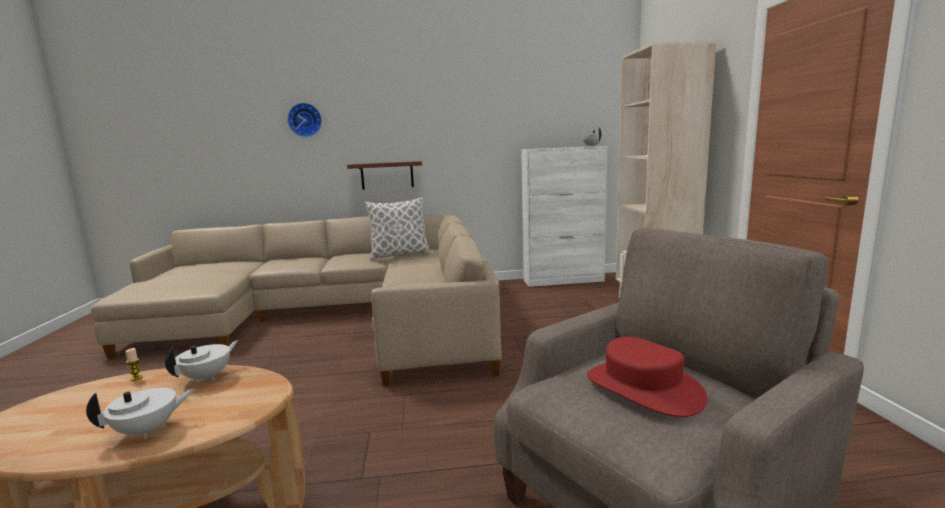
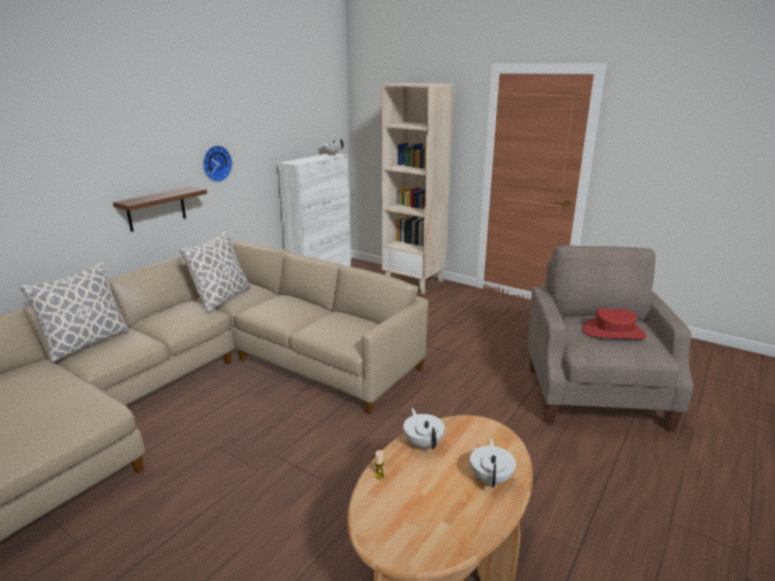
camera: 50 degrees left, 10 degrees up
wall clock [287,103,322,138] -> wall clock moved to [203,145,232,182]
none -> pillow [19,262,130,363]

